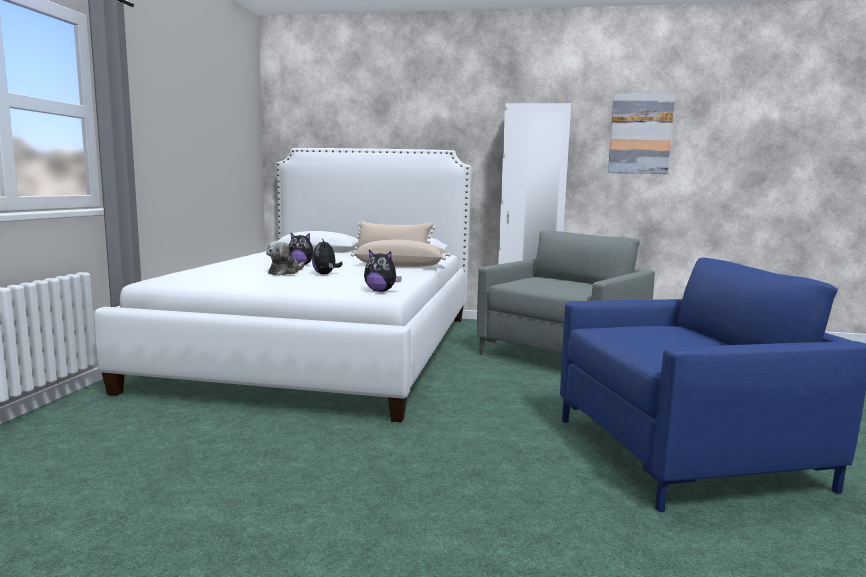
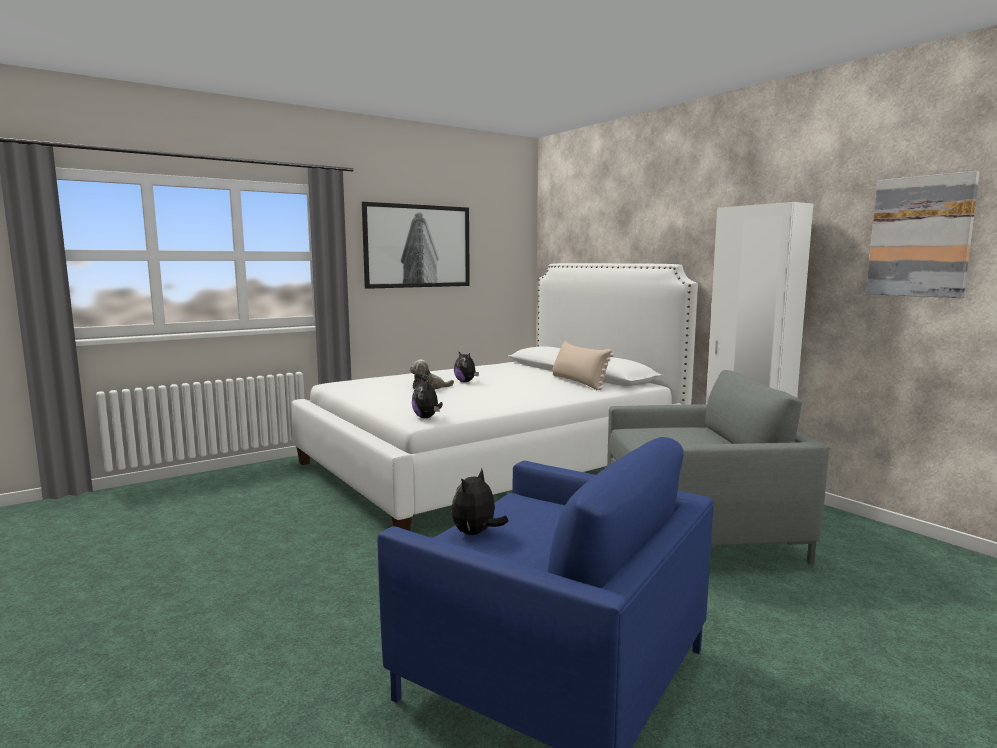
camera: 45 degrees right, 0 degrees up
plush toy [312,238,343,274] -> plush toy moved to [451,469,508,535]
beige pillow [351,240,451,267] -> none
none -> picture [362,202,470,289]

